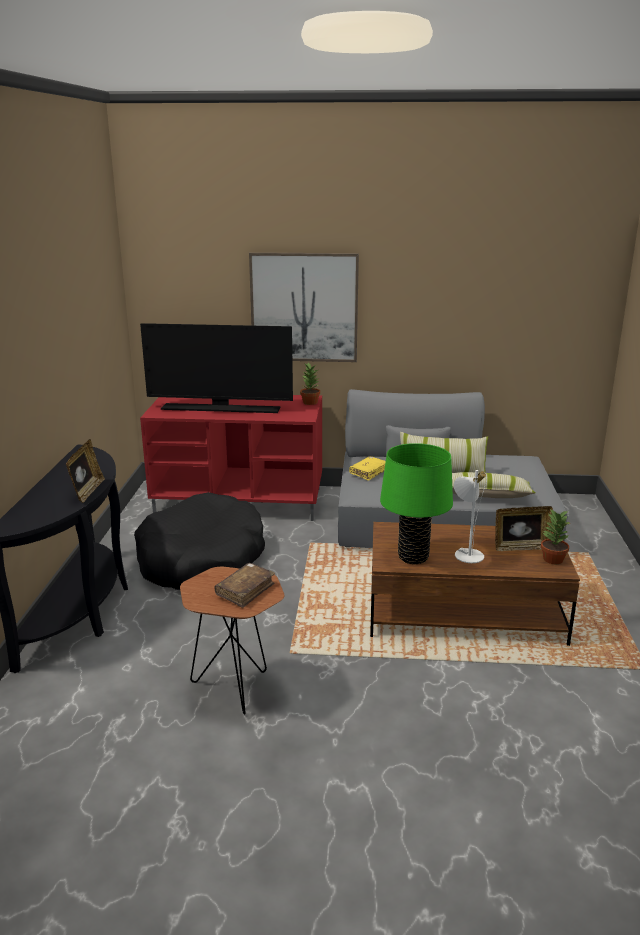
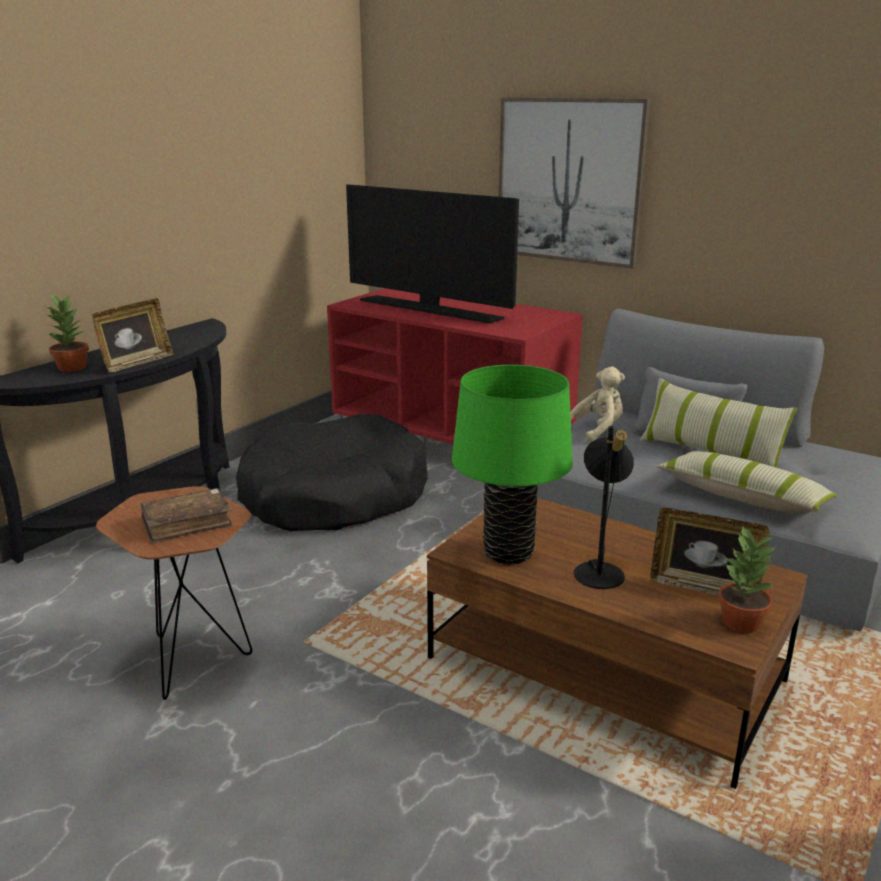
camera: 30 degrees right, 0 degrees up
potted plant [300,363,320,405] -> potted plant moved to [43,293,89,372]
yellow book [349,456,386,481] -> beige plush toy [570,366,625,444]
white table lamp [454,470,487,563] -> black table lamp [574,426,634,589]

